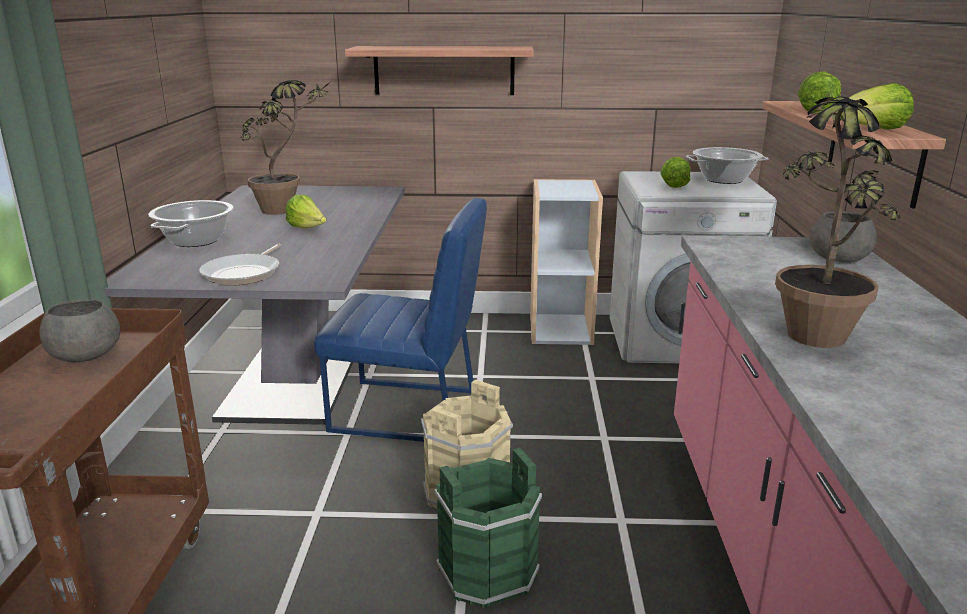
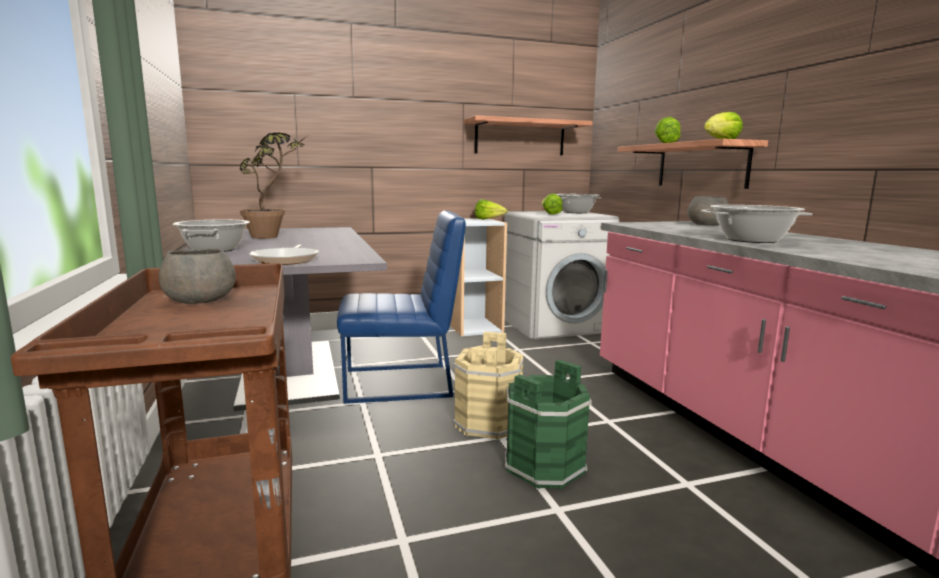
camera: 20 degrees left, 10 degrees down
lettuce [286,194,326,229] -> lettuce moved to [475,199,508,220]
shelf [345,46,534,95] -> shelf moved to [463,115,593,155]
potted plant [775,92,900,348] -> cooking pot [701,205,813,243]

